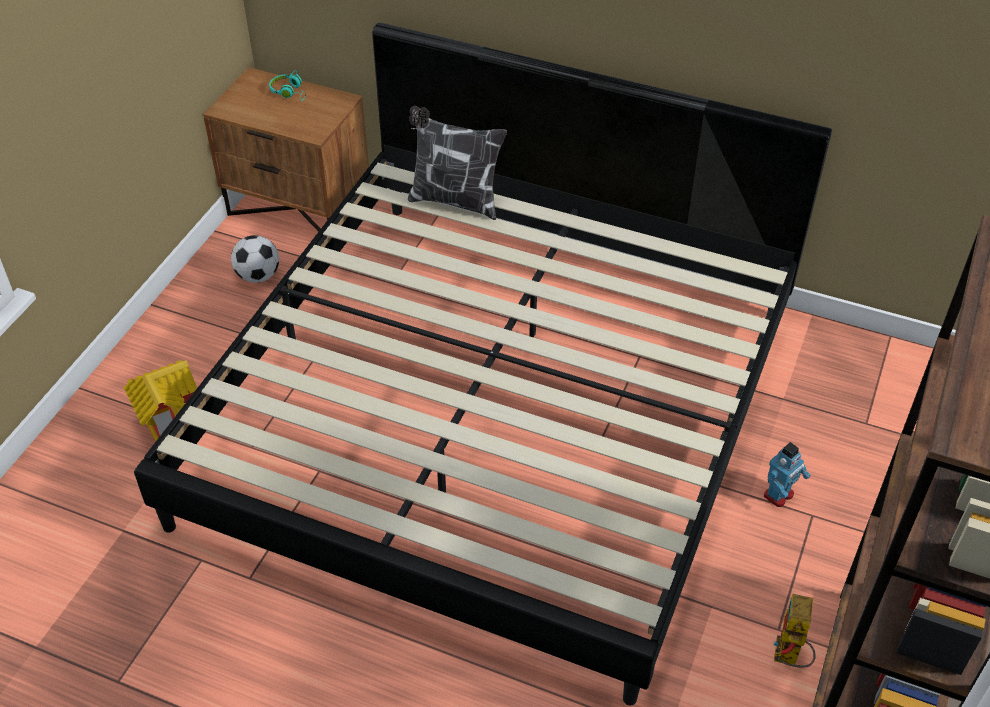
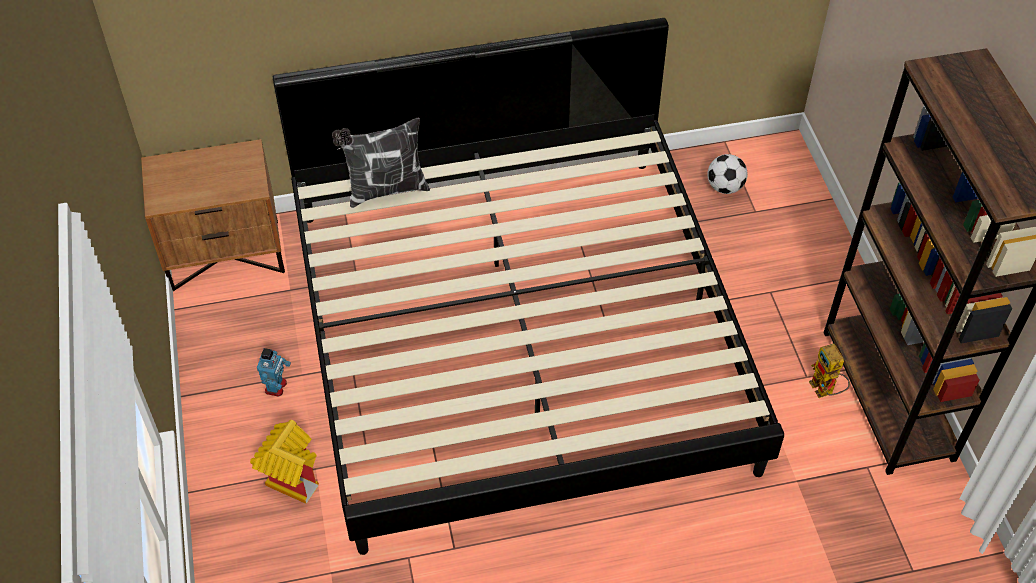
camera: 35 degrees left, 5 degrees up
football [231,235,279,283] -> football moved to [707,154,748,194]
turquoise headphones [269,70,306,101] -> none
toy robot [764,442,811,507] -> toy robot moved to [257,348,291,397]

